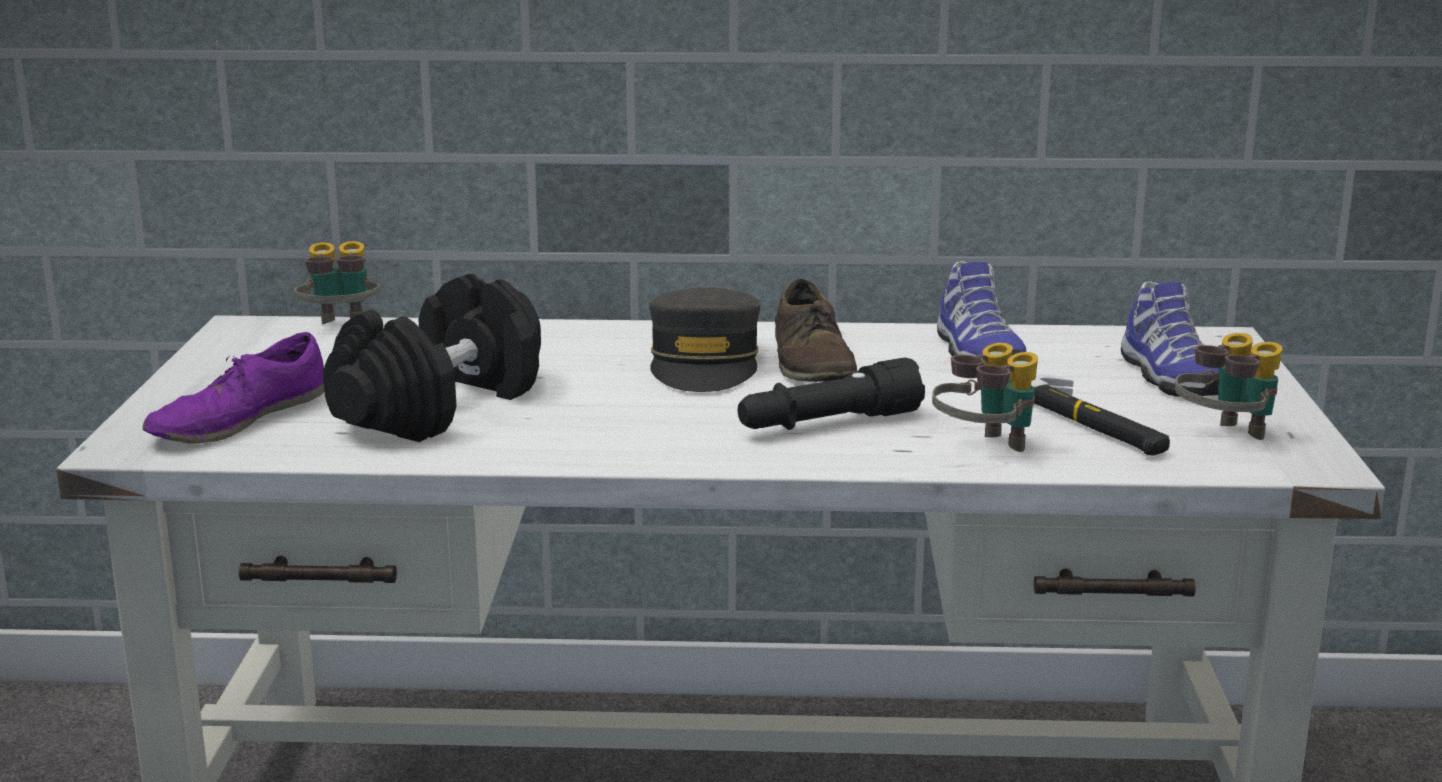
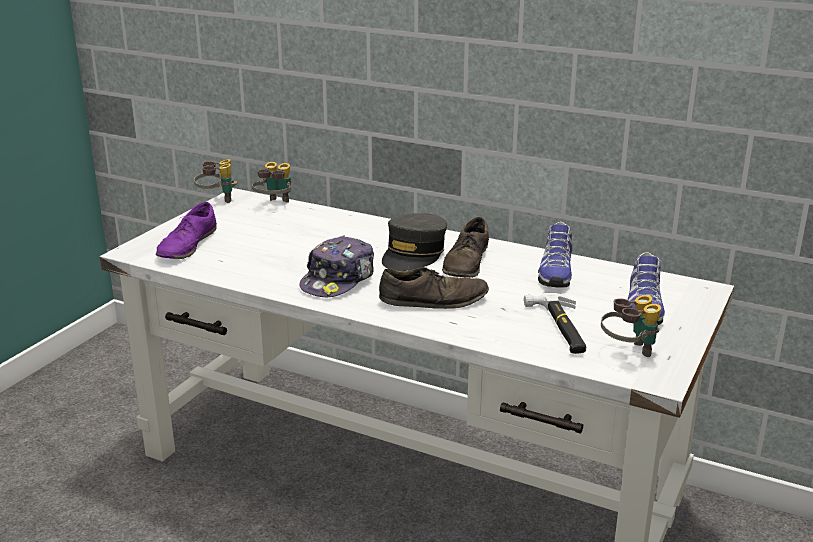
camera: 25 degrees right, 5 degrees up
purple shoe [143,332,325,444] -> purple shoe turned 45 degrees counterclockwise [156,202,217,259]
black dumbbell [323,273,541,442] -> none
black flashlight [738,357,925,430] -> brown shoe [379,267,489,309]
binoculars [932,343,1038,452] -> binoculars moved to [194,159,237,203]
none -> cap [299,235,374,297]

